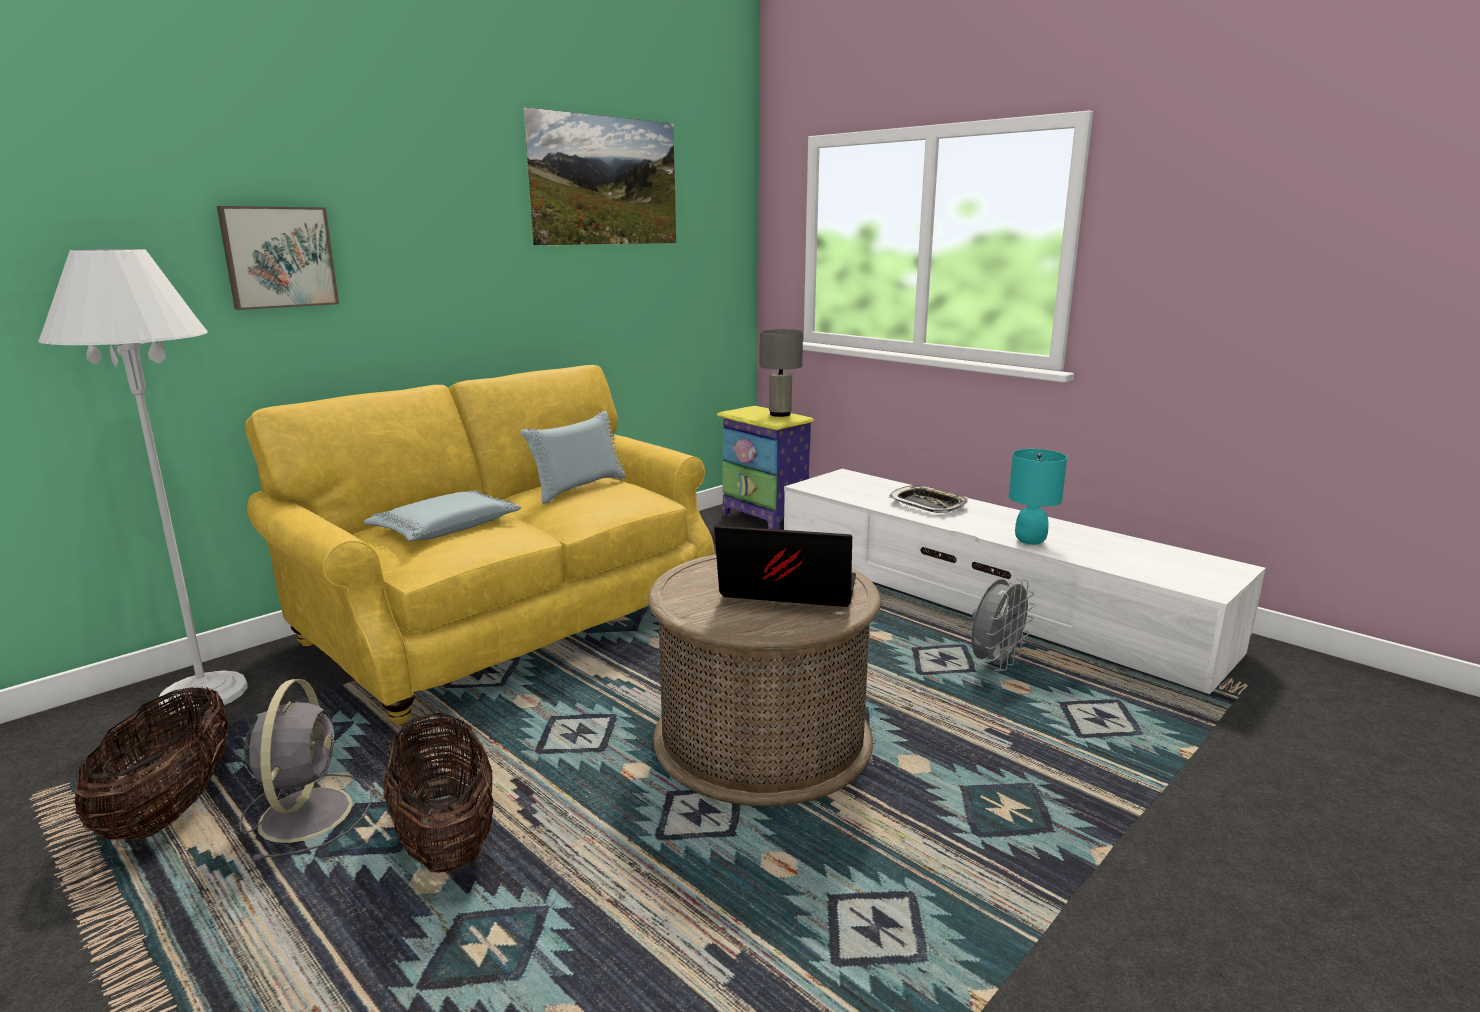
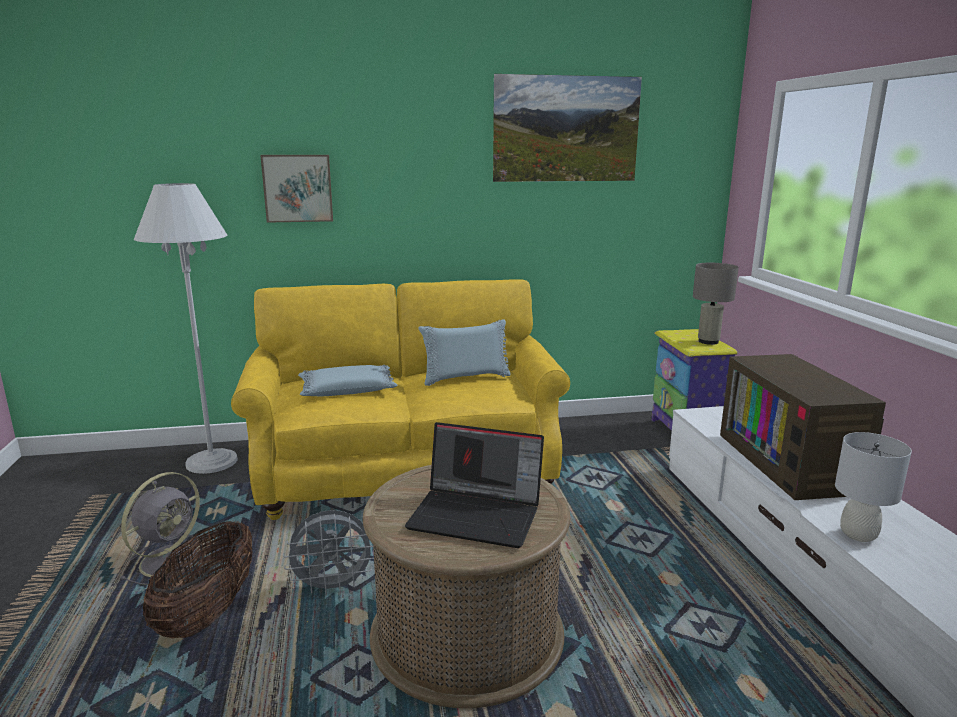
camera: 35 degrees right, 0 degrees up
basket [75,686,228,840] -> none
laptop [714,525,856,607] -> laptop turned 150 degrees clockwise [405,422,544,548]
tray [889,485,968,513] -> television [720,354,886,500]
grey fan [971,578,1035,672] -> grey fan moved to [283,510,374,596]
turquoise table lamp [1008,449,1067,545] -> grey table lamp [835,432,912,542]

